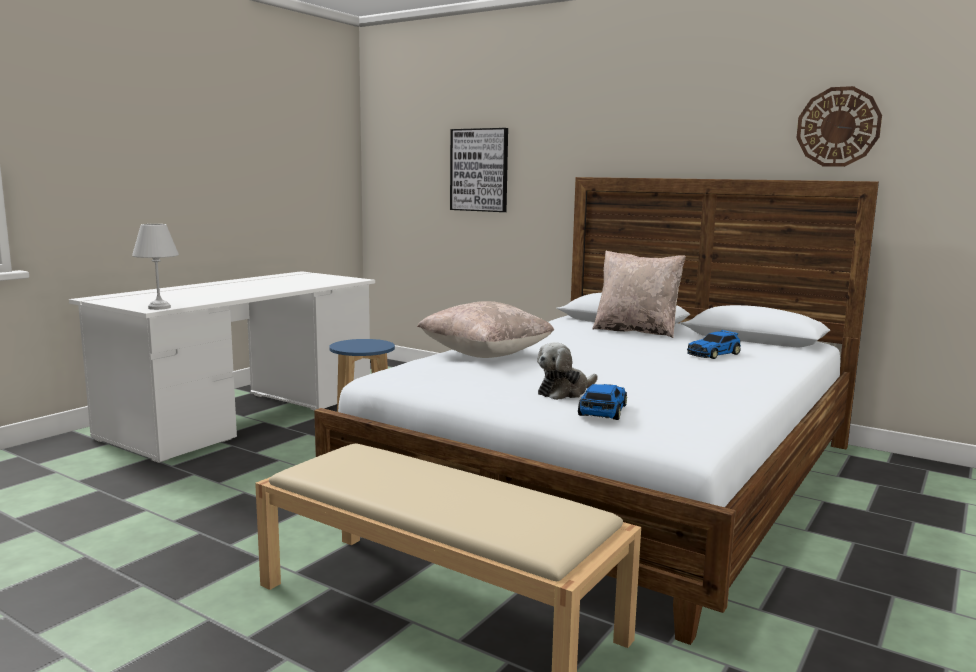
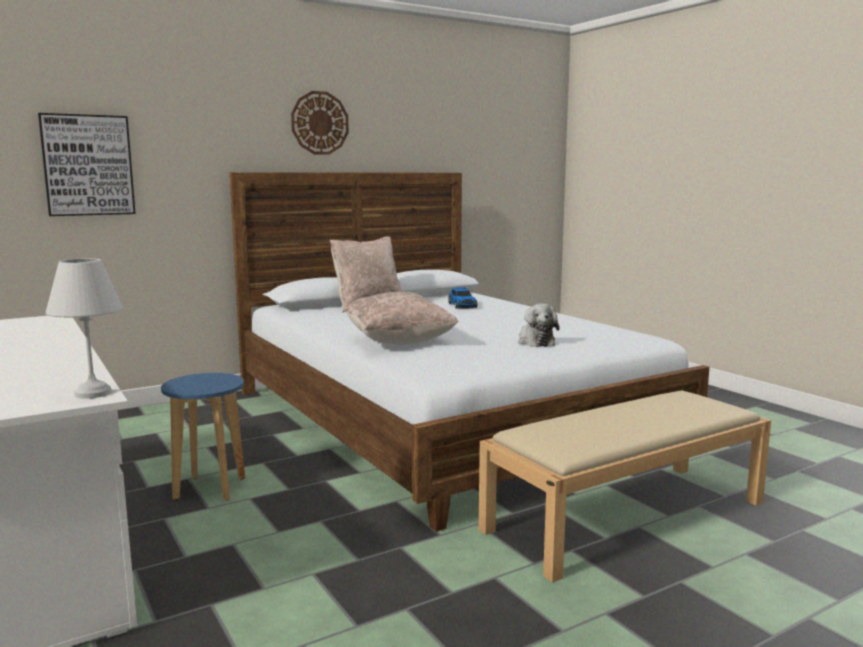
camera: 65 degrees left, 0 degrees up
toy car [578,384,627,420] -> none
wall clock [797,86,882,167] -> wall clock moved to [291,91,349,155]

